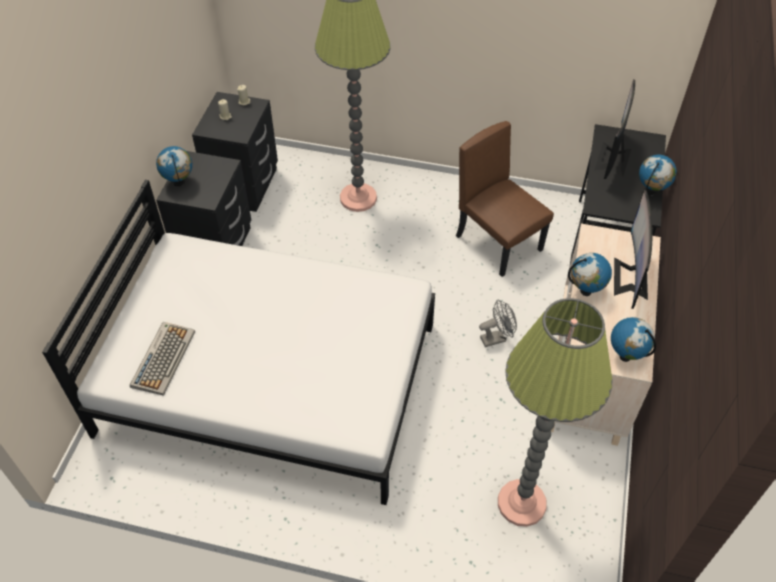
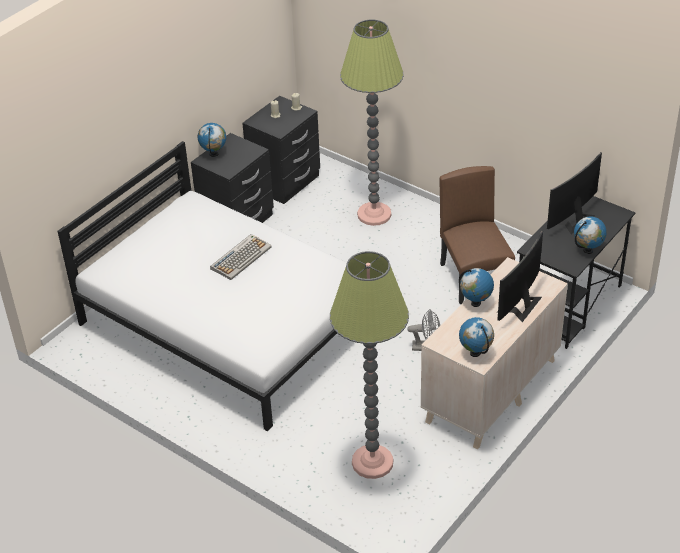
camera: 25 degrees right, 10 degrees down
keyboard [130,322,195,396] -> keyboard moved to [210,234,272,280]

